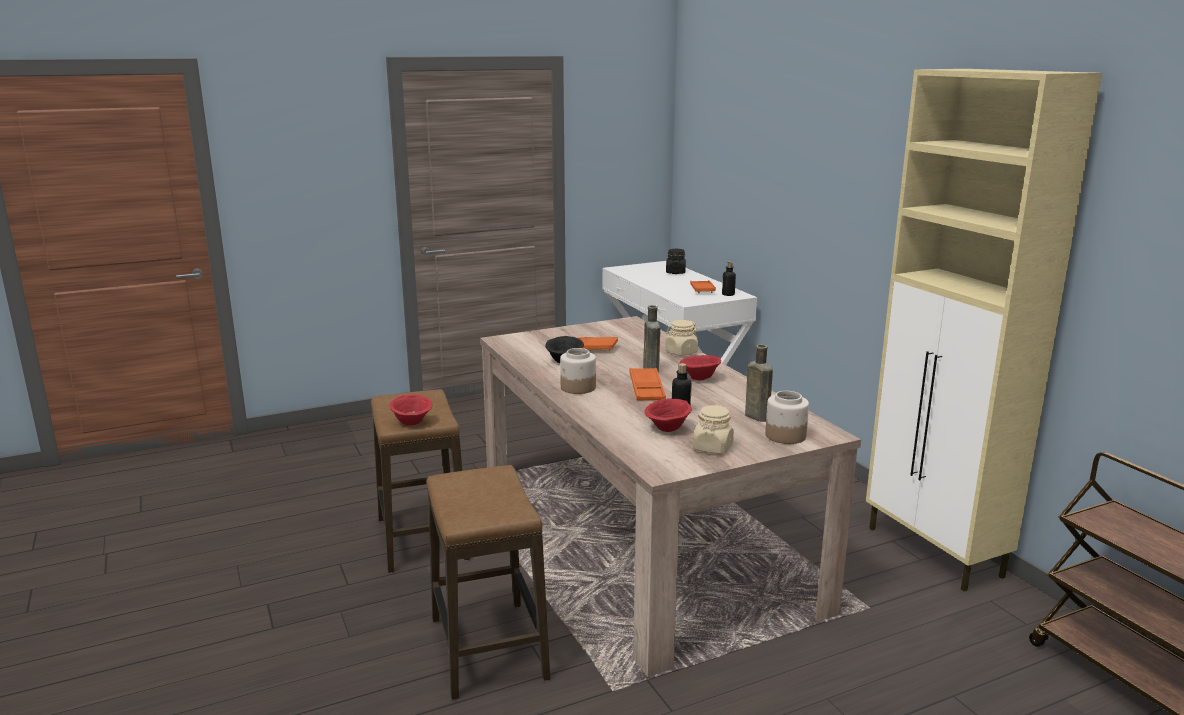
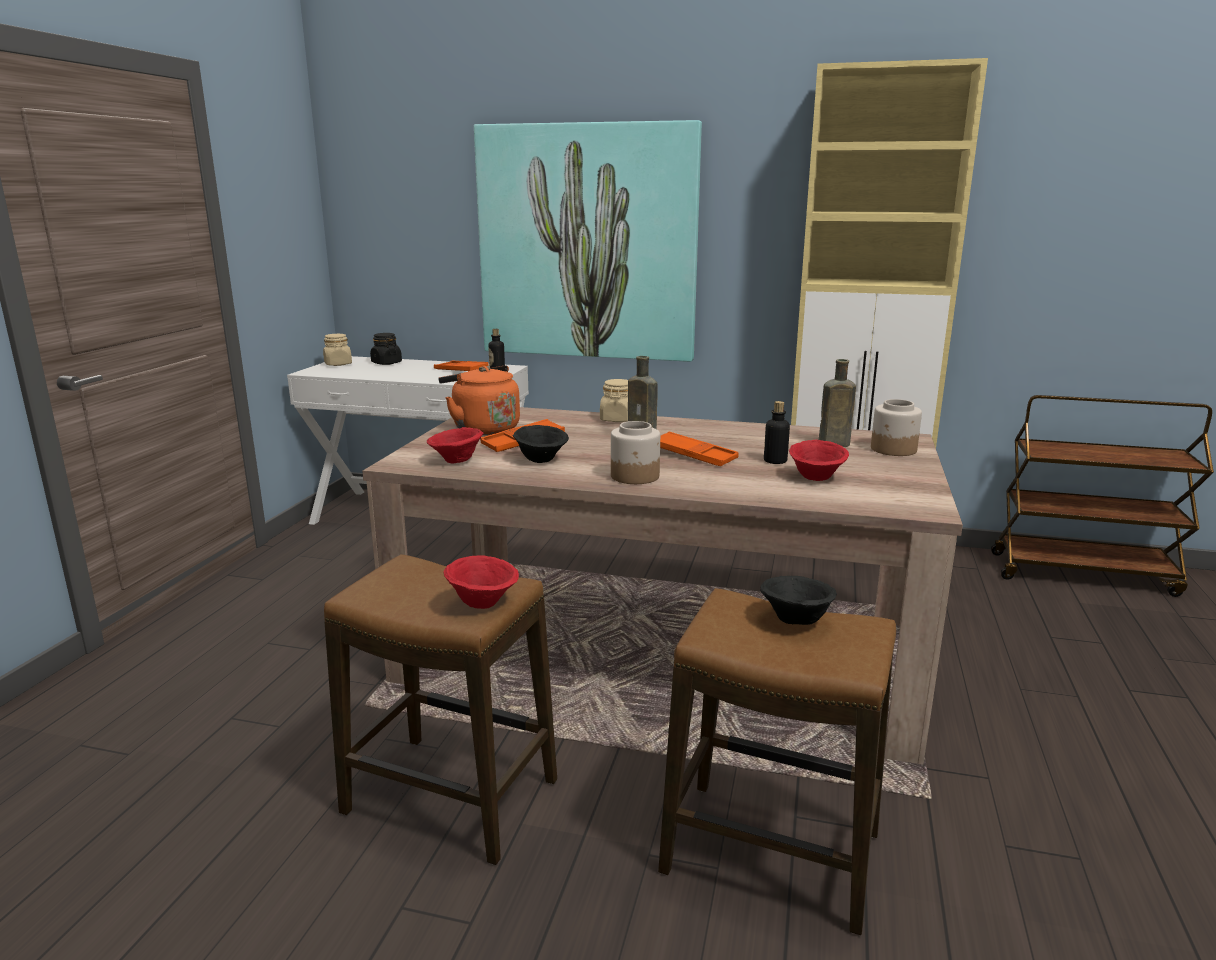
camera: 50 degrees left, 0 degrees up
red bowl [680,355,721,380] -> red bowl moved to [427,427,484,464]
beige jar [693,405,734,454] -> beige jar moved to [323,334,352,366]
none -> orange kettle [439,366,520,435]
none -> picture [474,120,702,362]
none -> black bowl [760,576,837,625]

